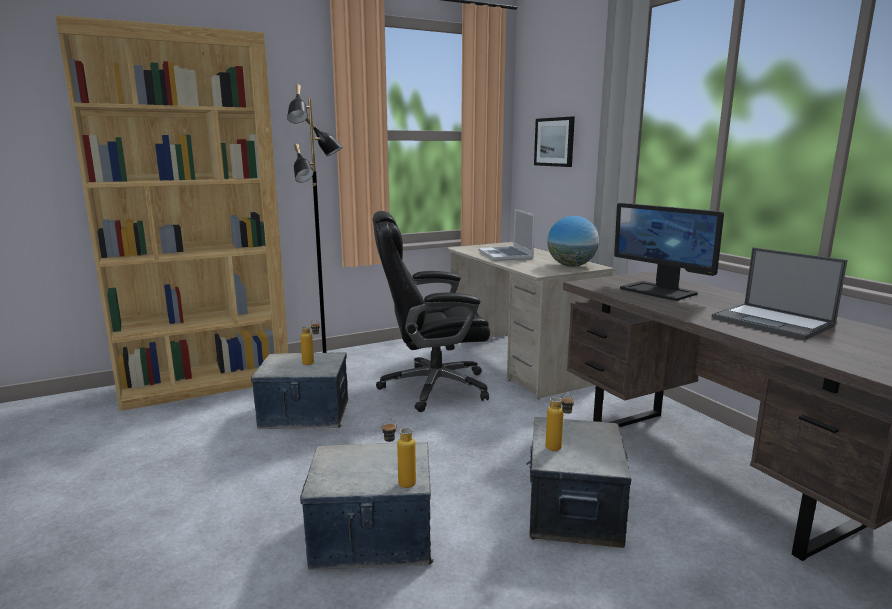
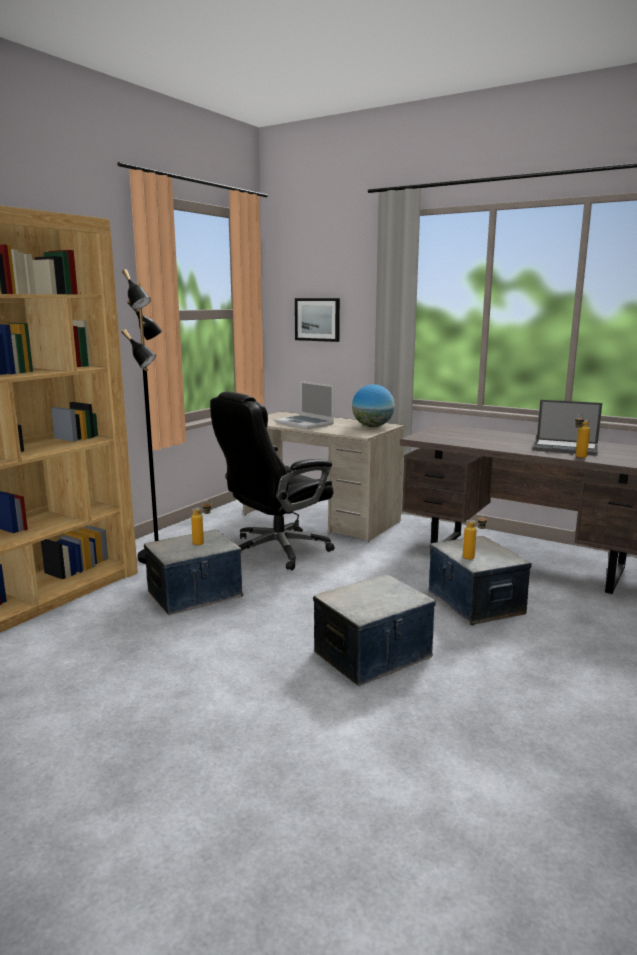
camera: 30 degrees left, 0 degrees up
bottle [381,419,416,488] -> bottle moved to [575,414,590,458]
monitor [614,203,724,301] -> none

